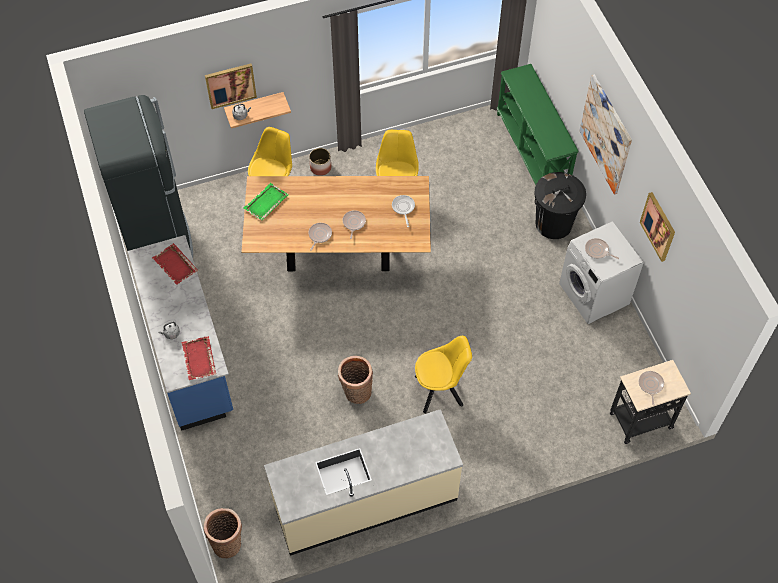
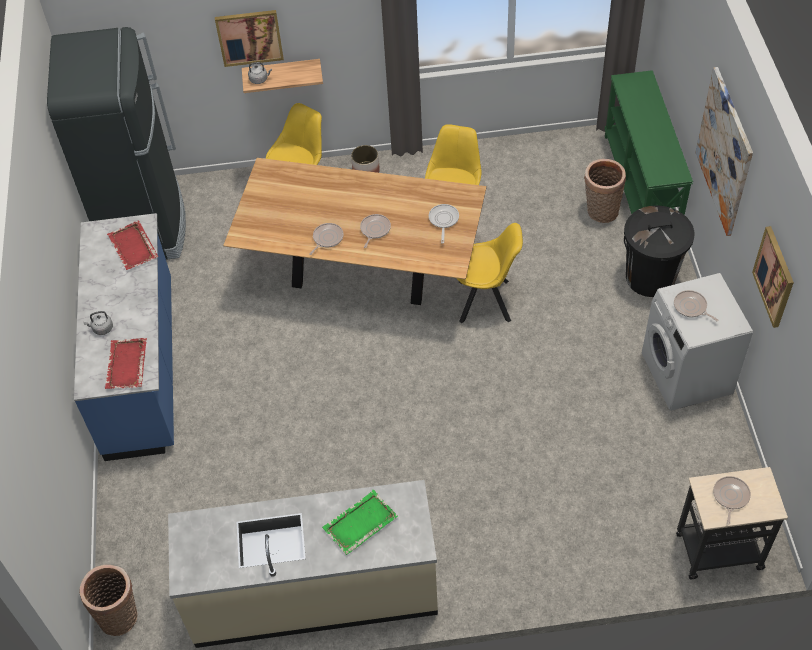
camera: 15 degrees right, 5 degrees down
green tray [243,183,289,221] -> green tray moved to [322,490,398,555]
basket [338,356,373,404] -> basket moved to [584,159,626,223]
yellow chair [414,336,472,413] -> yellow chair moved to [457,223,523,323]

